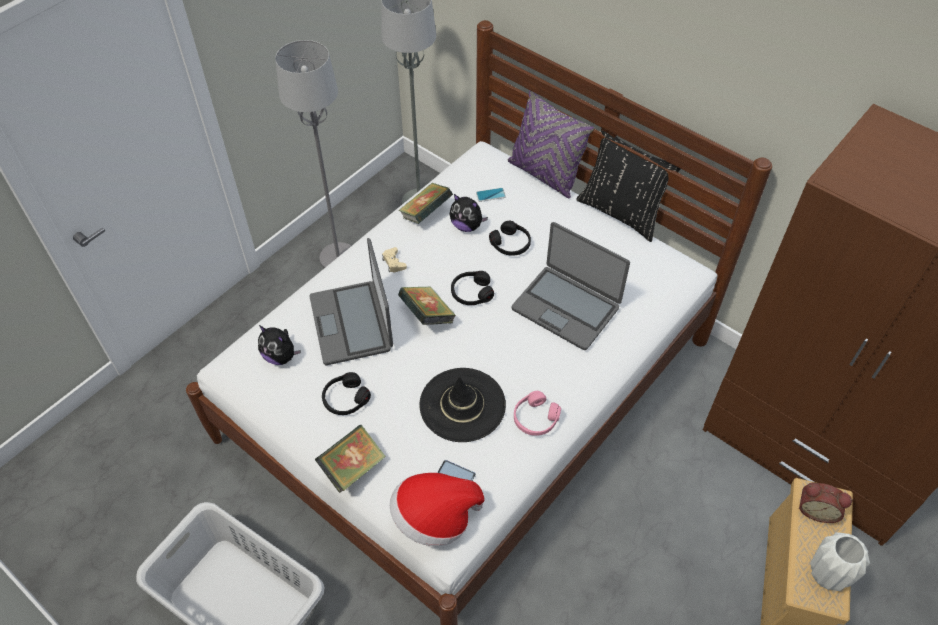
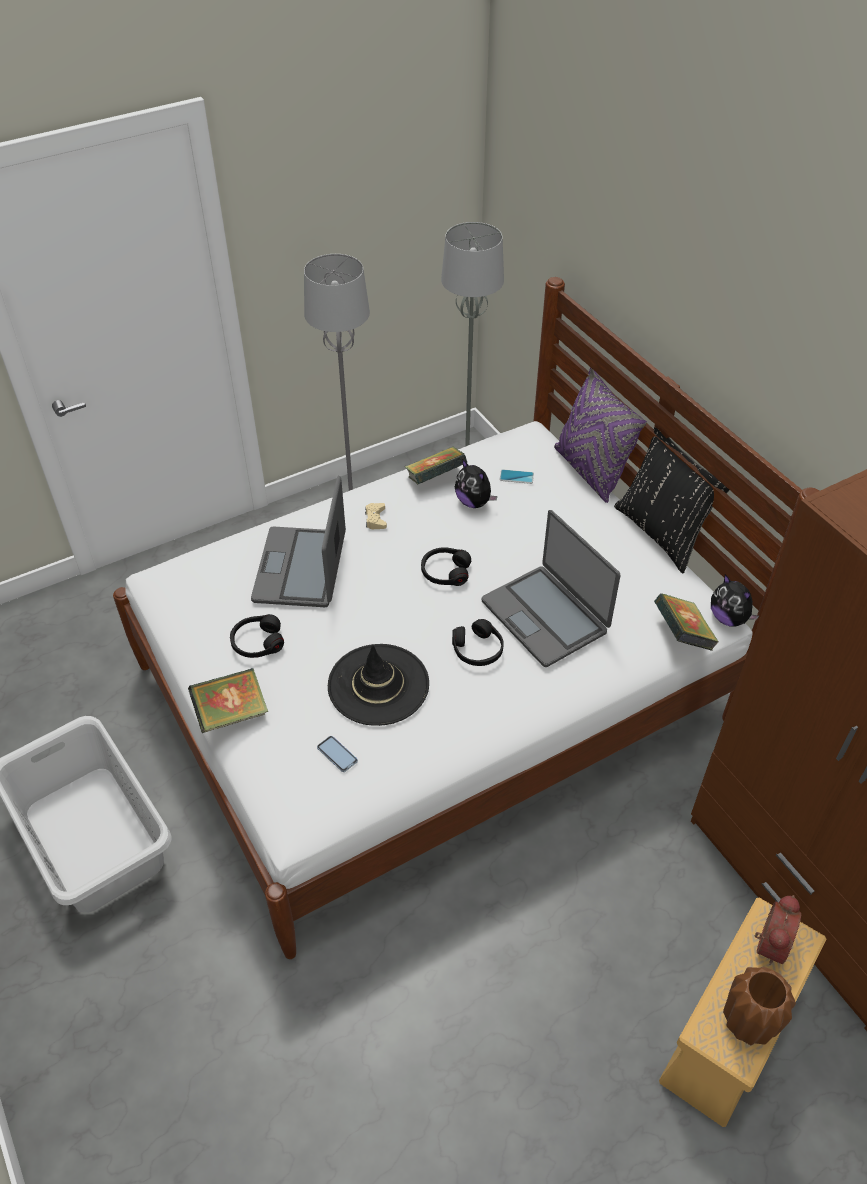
camera: 20 degrees right, 5 degrees down
plush toy [258,325,301,365] -> plush toy moved to [711,574,759,627]
hat [390,473,485,546] -> none
book [398,286,456,325] -> book moved to [654,593,718,651]
black headphones [489,221,531,256] -> black headphones moved to [452,619,504,666]
pink headphones [514,391,561,436] -> none
alarm clock [799,483,853,523] -> alarm clock turned 105 degrees counterclockwise [755,895,801,965]
white vase [810,532,870,591] -> brown vase [723,966,796,1045]

